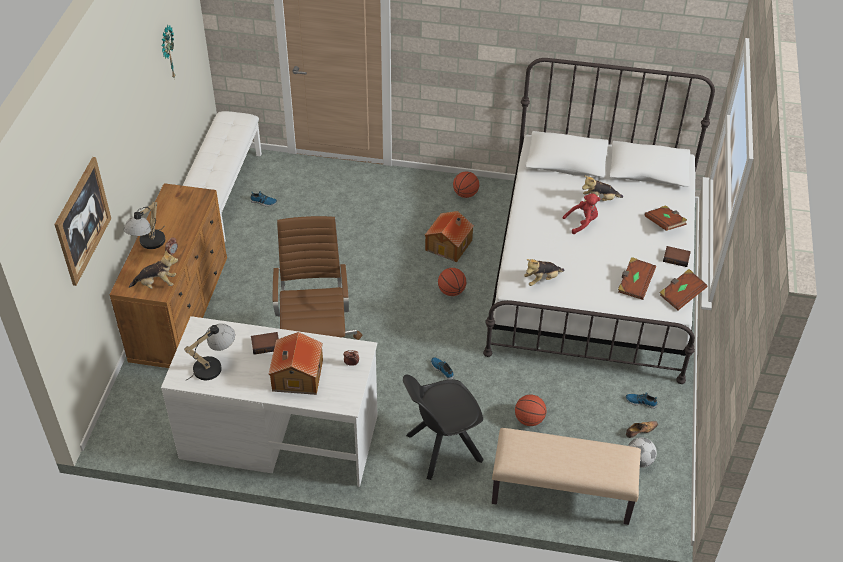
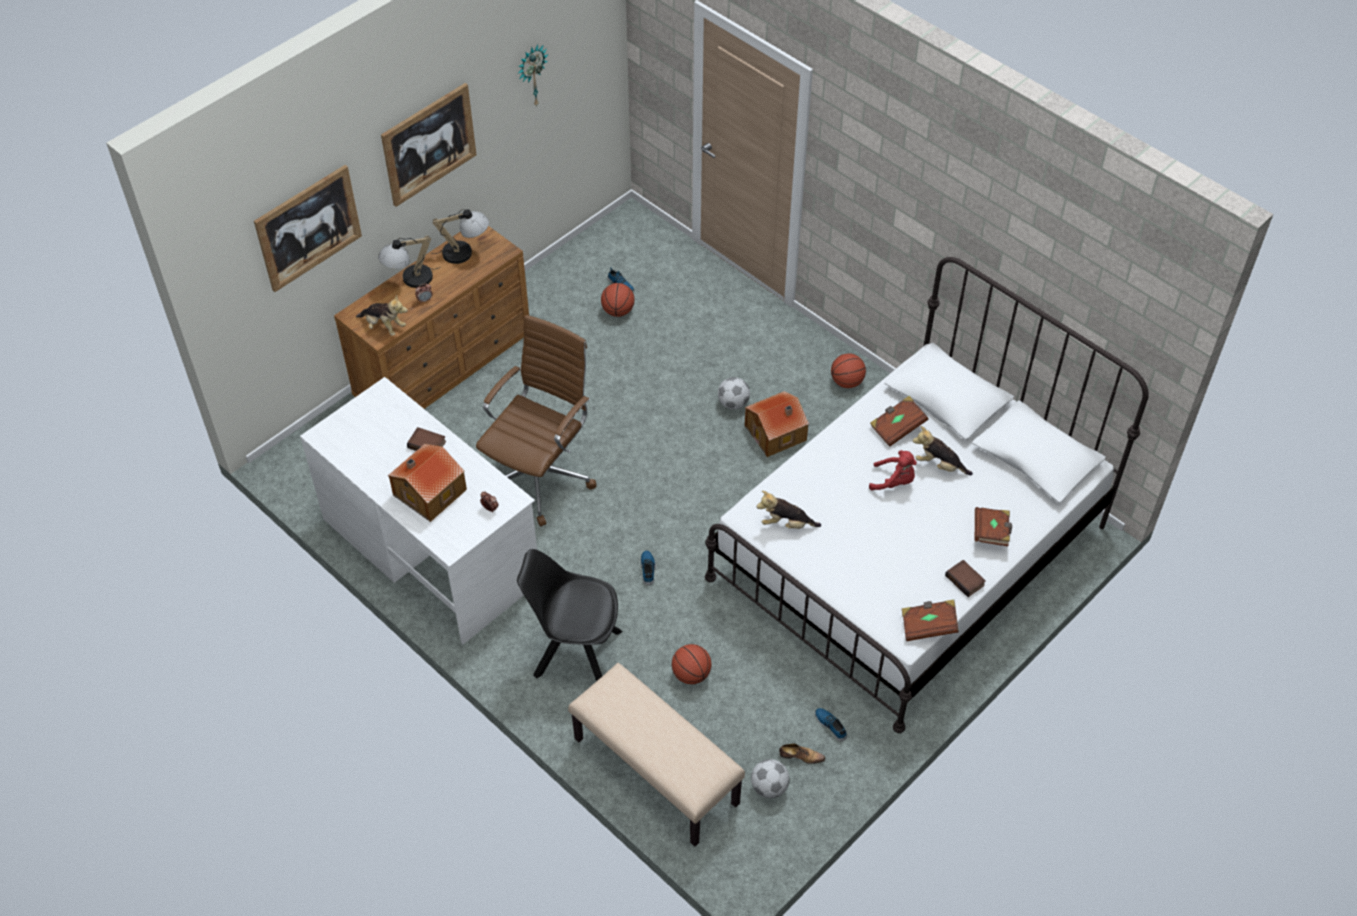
camera: 35 degrees right, 5 degrees up
white bench [183,111,262,242] -> none
table lamp [184,323,235,381] -> table lamp moved to [431,209,489,264]
basketball [438,268,466,296] -> basketball moved to [601,283,635,317]
brown book [618,257,656,300] -> brown book moved to [870,396,929,447]
none -> picture [381,83,477,207]
none -> football [718,377,750,410]

